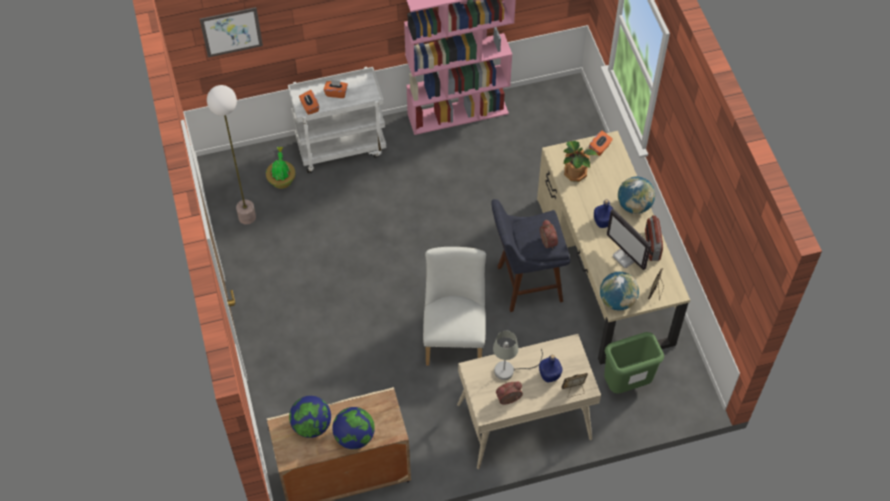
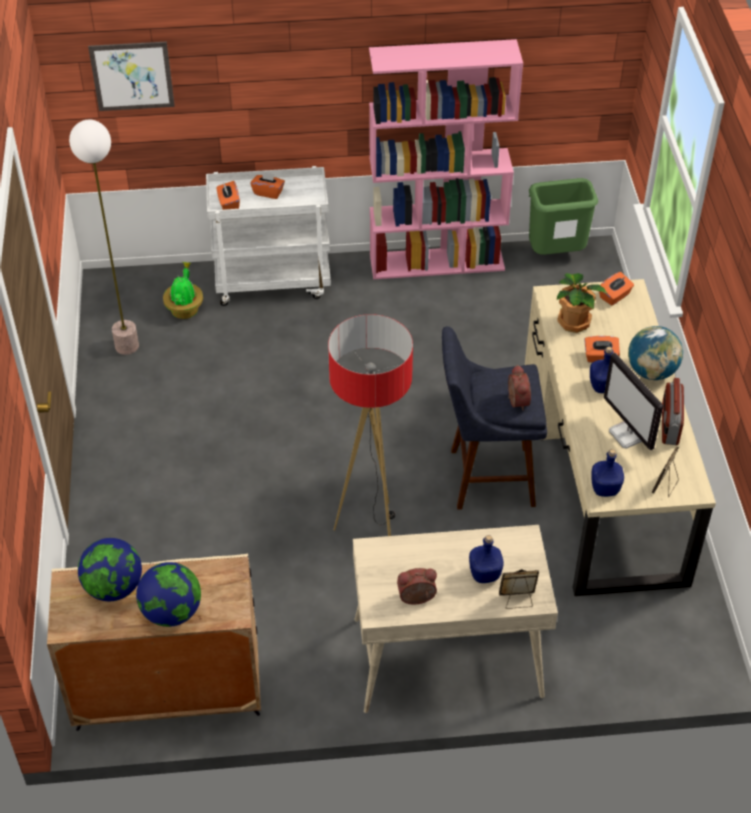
camera: 10 degrees right, 10 degrees down
white chair [423,247,486,366] -> floor lamp [328,314,413,536]
grey table lamp [493,331,543,380] -> none
globe [600,272,639,311] -> blue bottle [591,449,624,497]
green trash can [604,332,664,394] -> green trash can moved to [529,178,598,255]
none -> orange tissue box [584,336,620,363]

